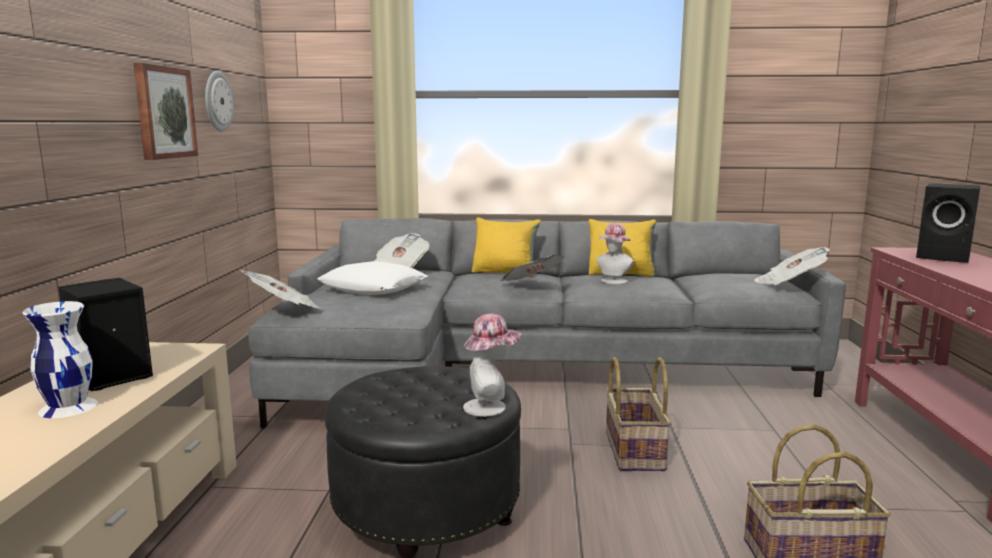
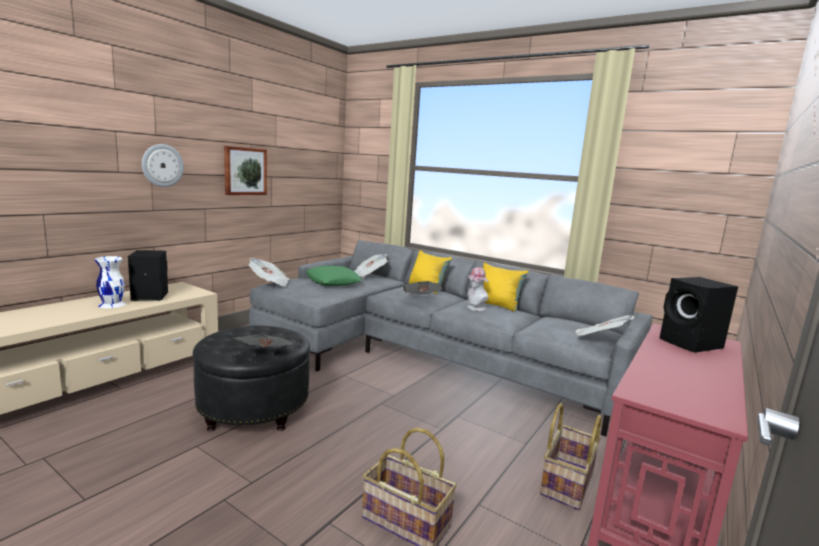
camera: 30 degrees right, 0 degrees up
wall clock [205,71,234,132] -> wall clock moved to [142,144,184,187]
white pillow [317,261,428,295] -> green pillow [306,266,362,286]
hat [463,313,521,417] -> newspaper [234,335,294,347]
basket [606,357,671,471] -> basket moved to [540,403,602,510]

